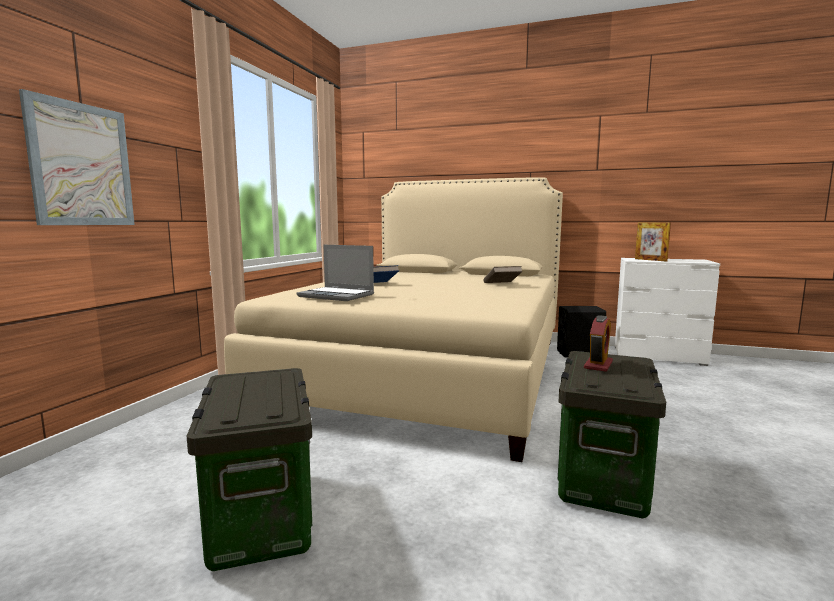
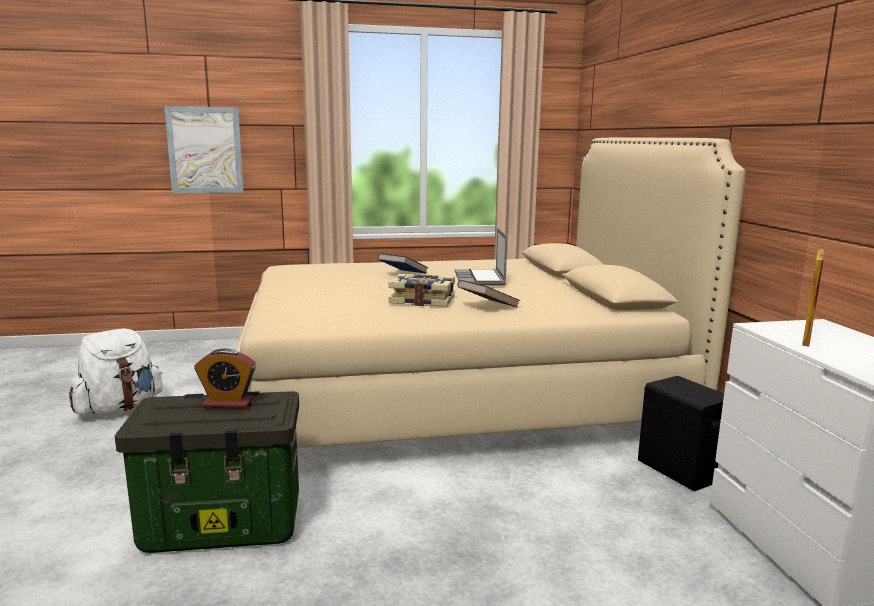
camera: 60 degrees right, 5 degrees up
storage box [187,368,312,571] -> white backpack [69,328,163,416]
laptop [297,245,374,301] -> laptop moved to [455,228,507,286]
none -> book [388,274,455,307]

